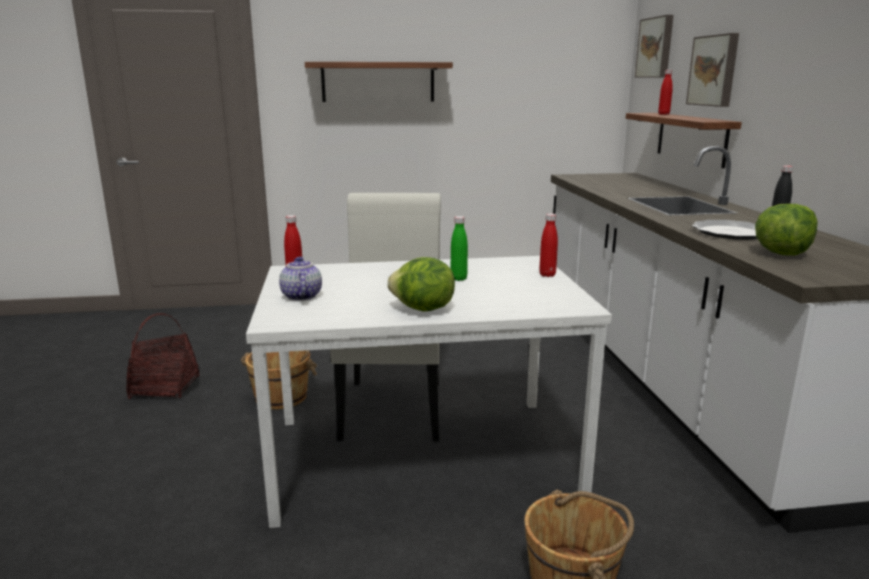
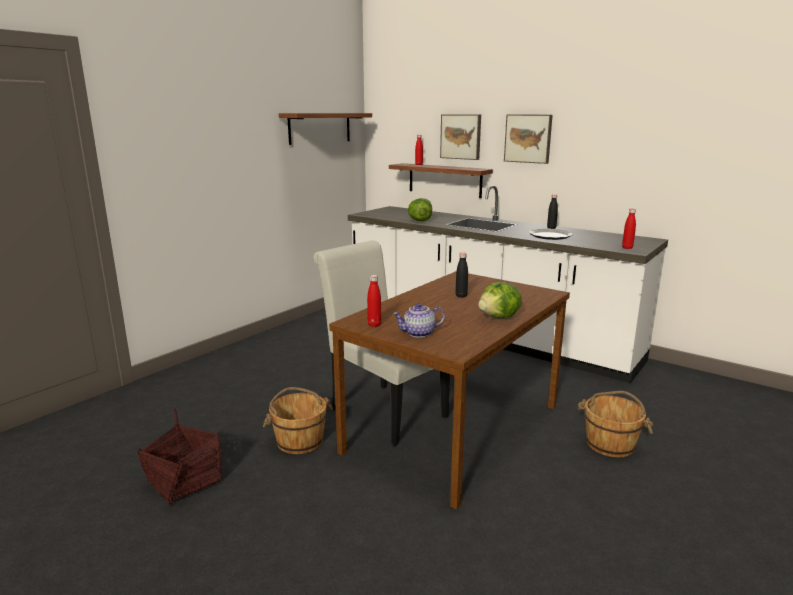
camera: 45 degrees left, 0 degrees up
white dining table [246,256,612,528] -> brown dining table [329,271,570,509]
teapot [279,257,322,301] -> teapot turned 45 degrees counterclockwise [393,303,445,338]
shelf [305,62,453,102] -> shelf moved to [279,113,372,145]
green bottle [451,216,468,281] -> black bottle [456,252,468,298]
red bottle [539,213,558,277] -> red bottle moved to [622,209,636,249]
picture [635,15,674,78] -> picture moved to [504,115,553,164]
lettuce [755,204,817,256] -> lettuce moved to [408,198,432,221]

